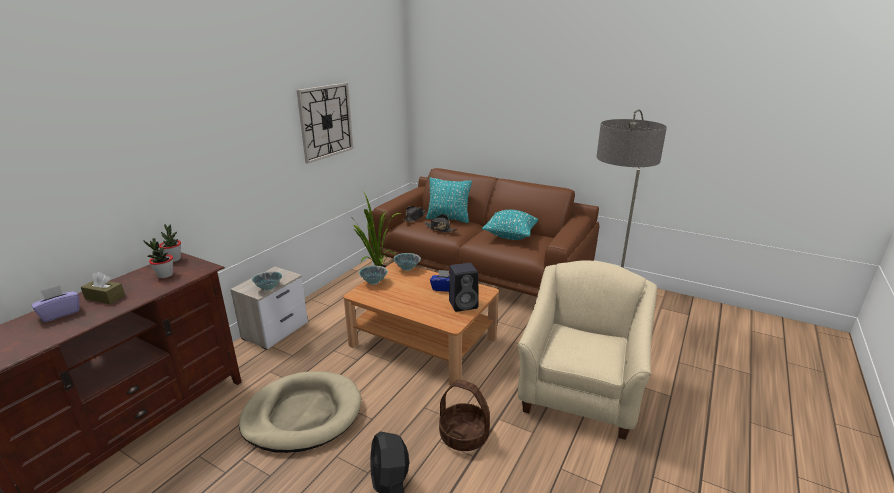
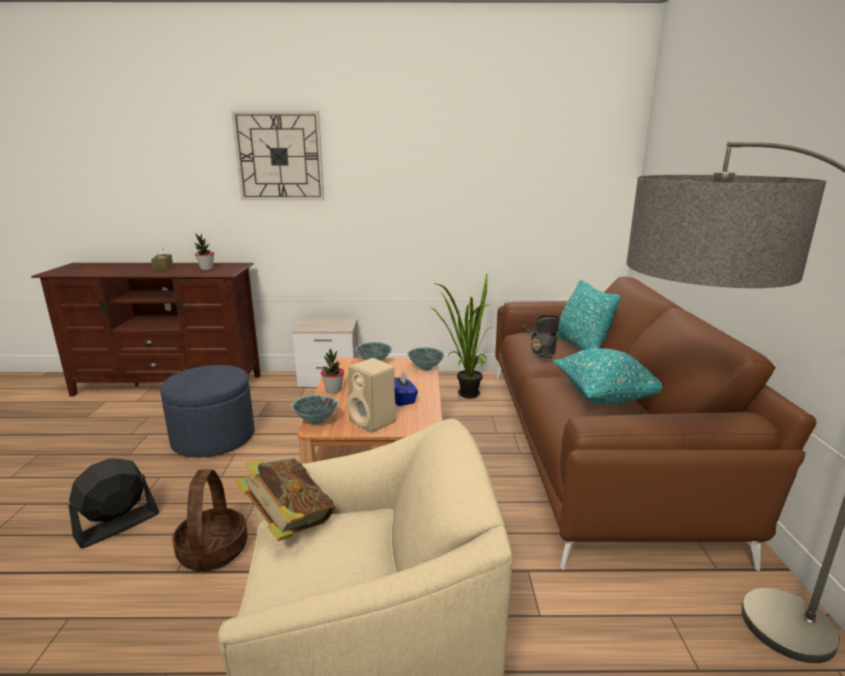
camera: 60 degrees right, 5 degrees down
purple tissue box [31,285,79,322] -> none
potted plant [159,224,181,262] -> potted plant moved to [321,349,344,393]
beige dog bed [239,371,361,453] -> blue ottoman [160,365,254,457]
bowl [252,271,282,291] -> bowl moved to [292,395,339,425]
wall clock [297,83,353,164] -> wall clock moved to [231,111,324,200]
black speaker [449,263,478,312] -> beige speaker [347,358,396,432]
none -> book [235,458,335,541]

